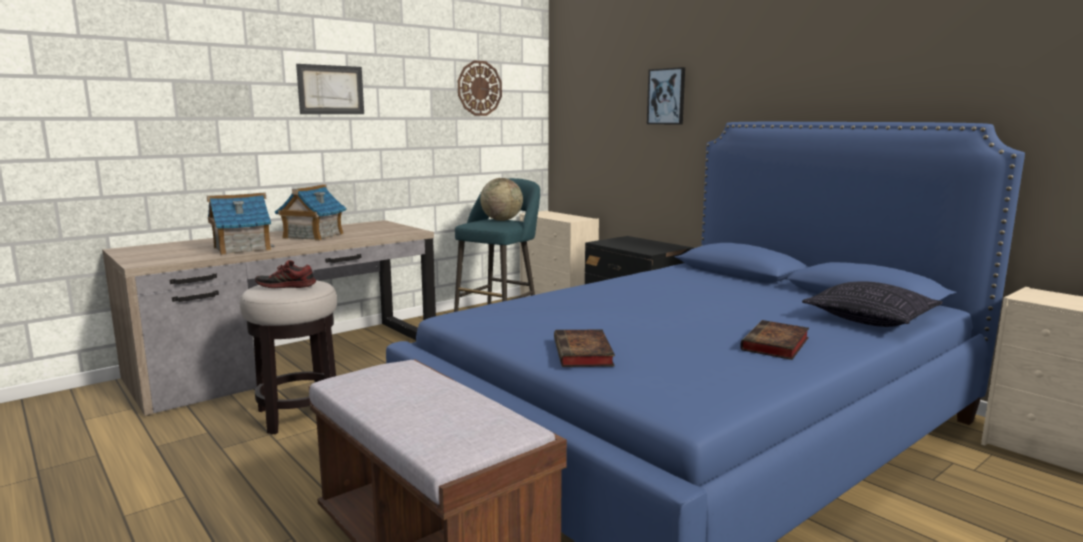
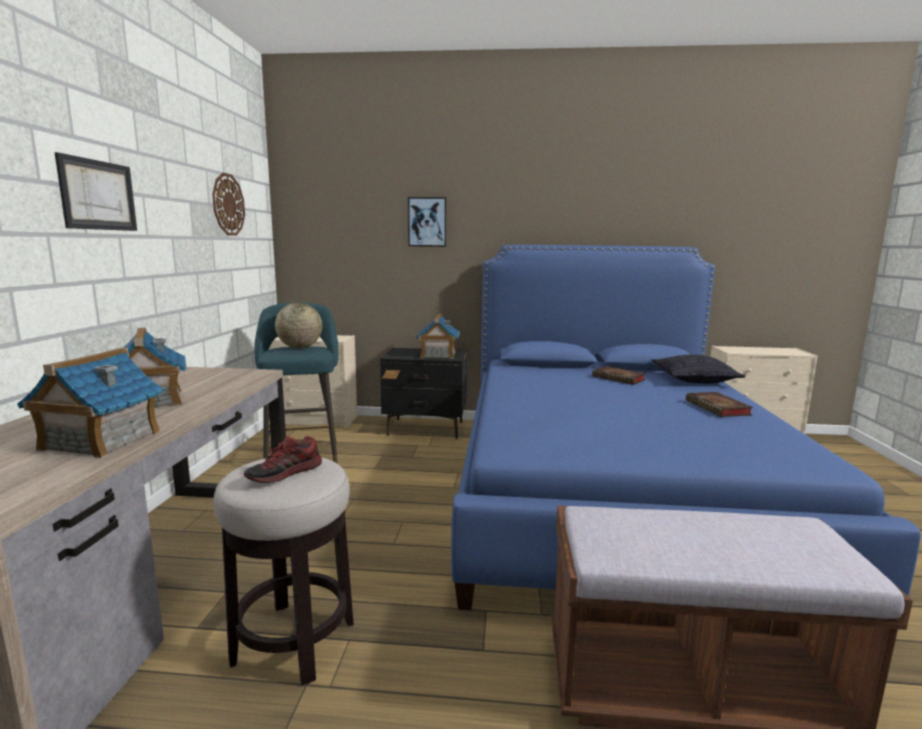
camera: 45 degrees left, 0 degrees up
book [554,329,615,367] -> book moved to [592,366,647,385]
none -> toy house [416,314,460,359]

